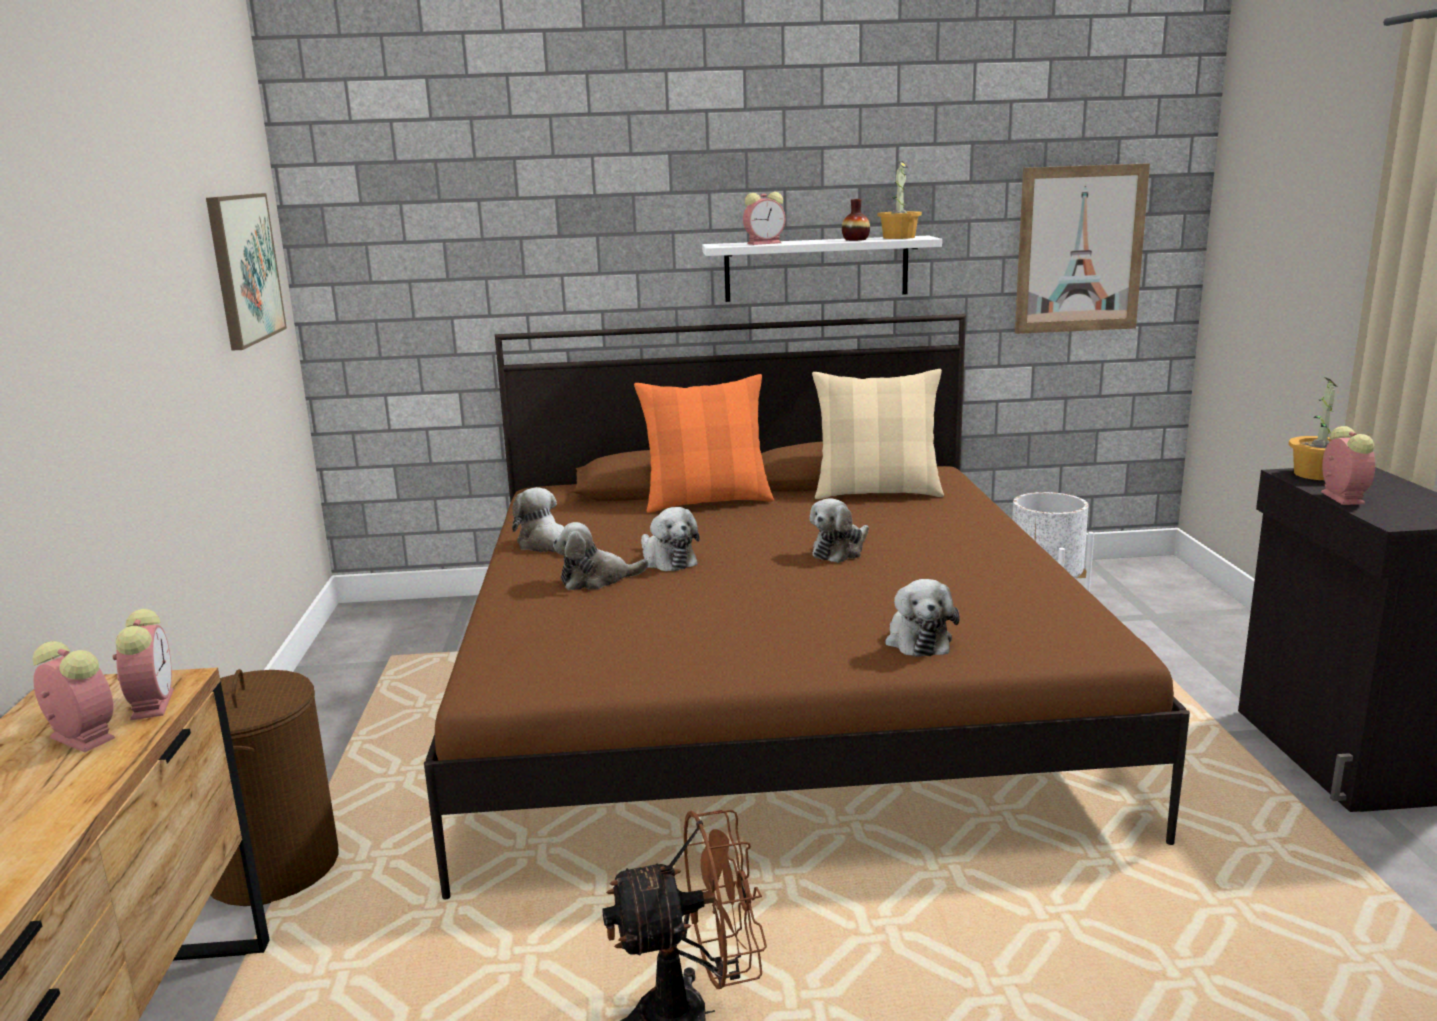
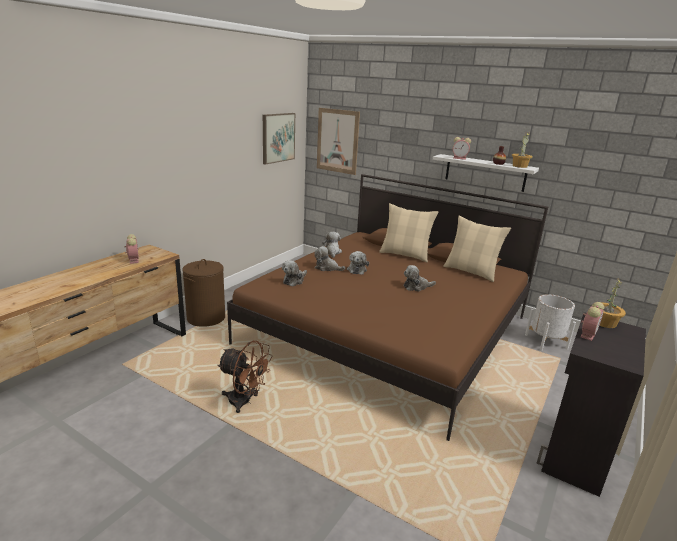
camera: 35 degrees right, 5 degrees up
alarm clock [113,609,174,720] -> none
orange pillow [634,374,774,513] -> beige pillow [379,203,438,262]
plush toy [885,579,960,657] -> plush toy moved to [282,260,307,287]
picture [1015,163,1150,334] -> picture moved to [317,108,360,175]

